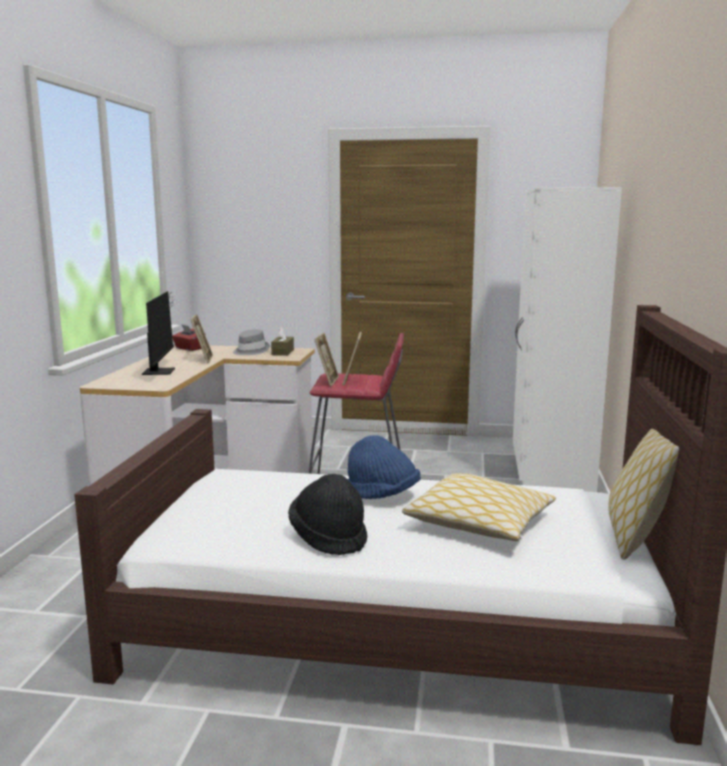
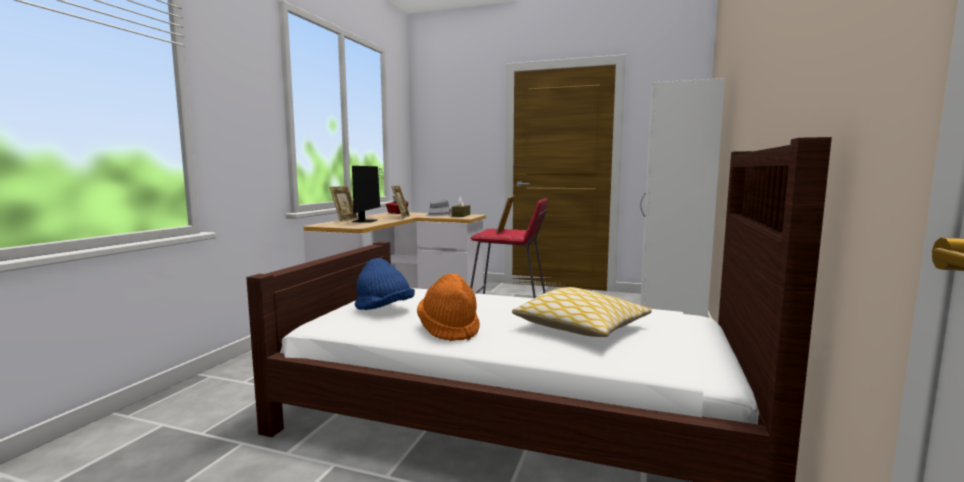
camera: 10 degrees right, 5 degrees down
black hat [288,474,367,555] -> orange hat [417,273,480,341]
picture frame [314,333,339,387] -> picture frame moved to [329,186,358,222]
blue hat [348,435,421,499] -> blue hat moved to [355,258,415,310]
pillow [608,429,679,560] -> none

